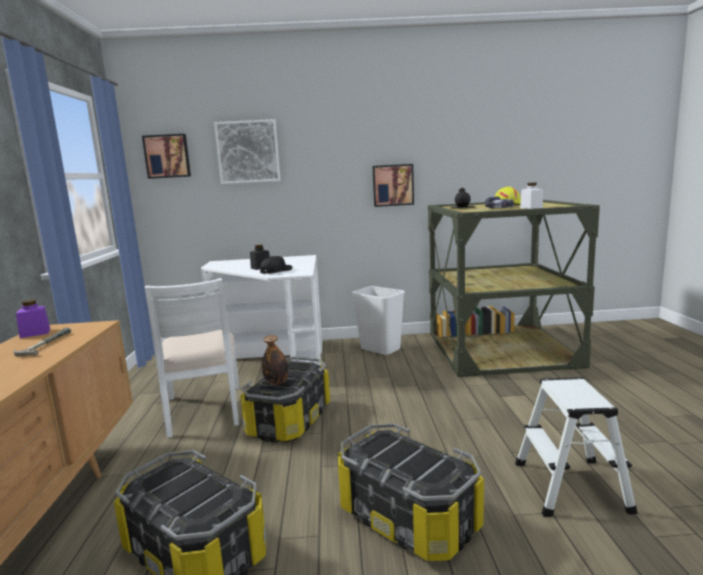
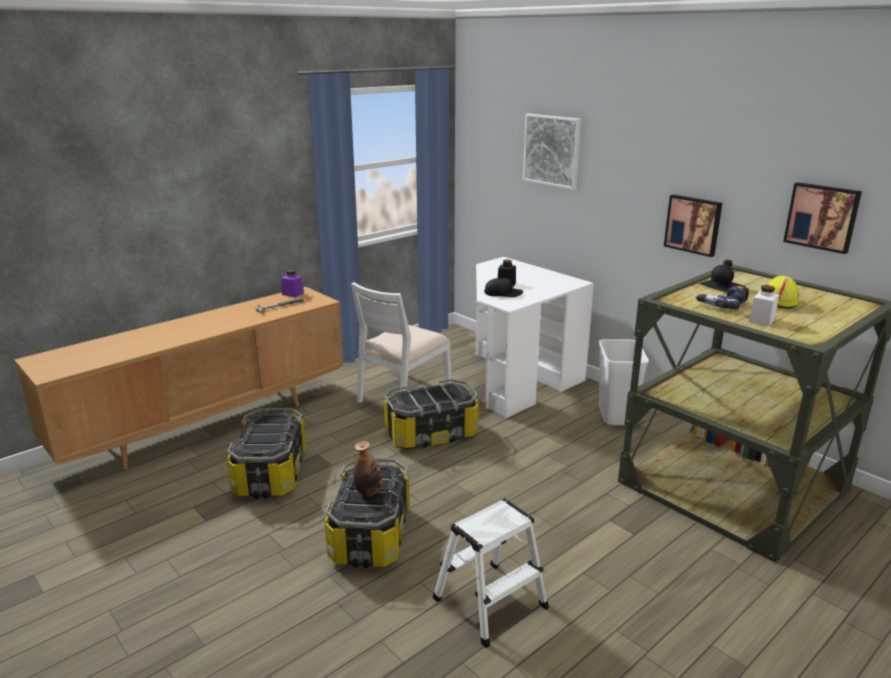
camera: 50 degrees right, 10 degrees up
picture [142,134,191,179] -> picture moved to [783,182,862,254]
bottle [262,335,288,386] -> bottle moved to [353,441,383,496]

